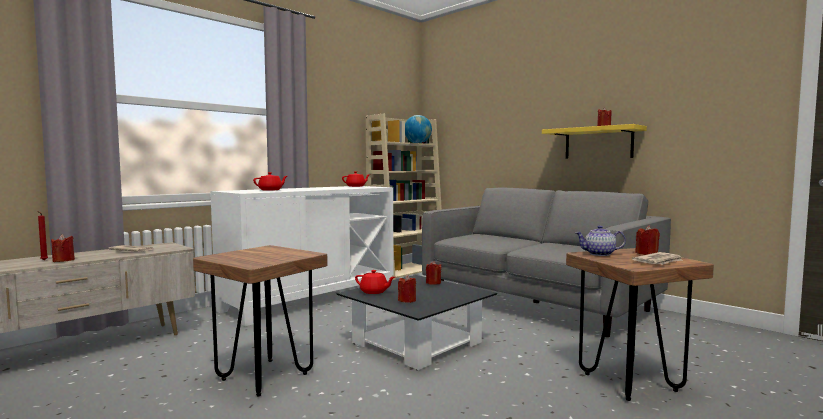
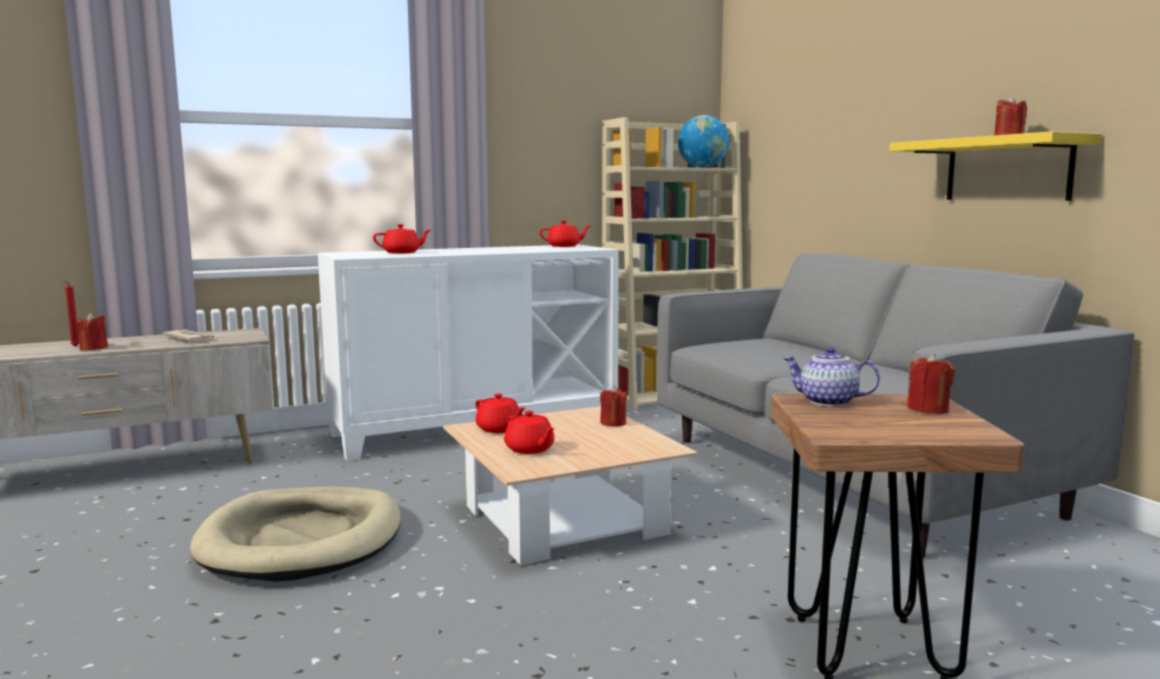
camera: 20 degrees right, 5 degrees up
brown stool [193,245,328,396] -> beige dog bed [190,487,401,582]
black coffee table [337,275,497,370] -> beige coffee table [443,406,698,565]
red candle [398,275,416,303] -> red teapot [504,410,555,454]
newspaper [632,252,683,265] -> none

